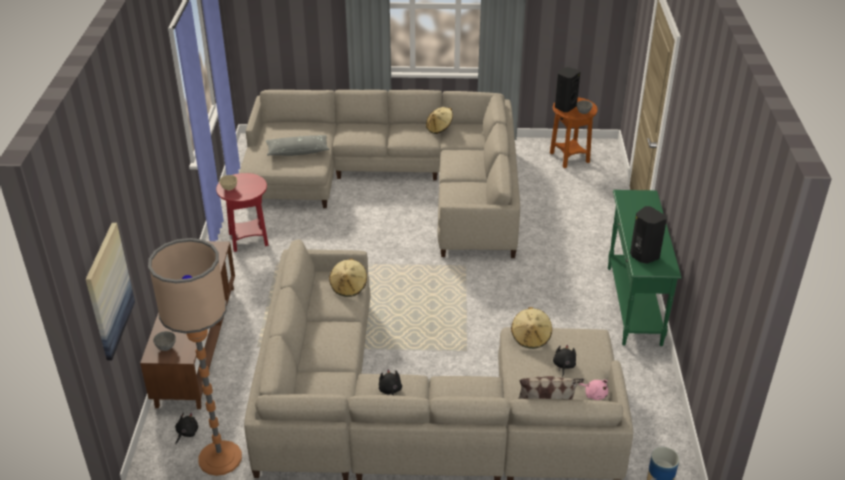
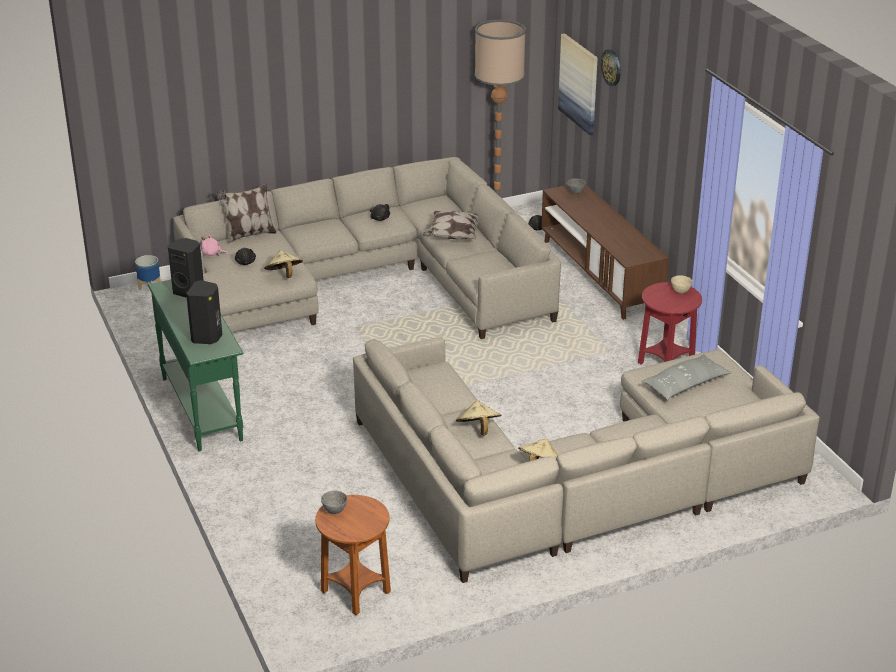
camera: 155 degrees right, 5 degrees down
beige hat [329,259,367,297] -> beige hat moved to [456,400,502,436]
black speaker [555,67,580,112] -> black speaker moved to [186,280,222,344]
none -> pillow [423,210,479,239]
none -> wall clock [601,49,621,86]

